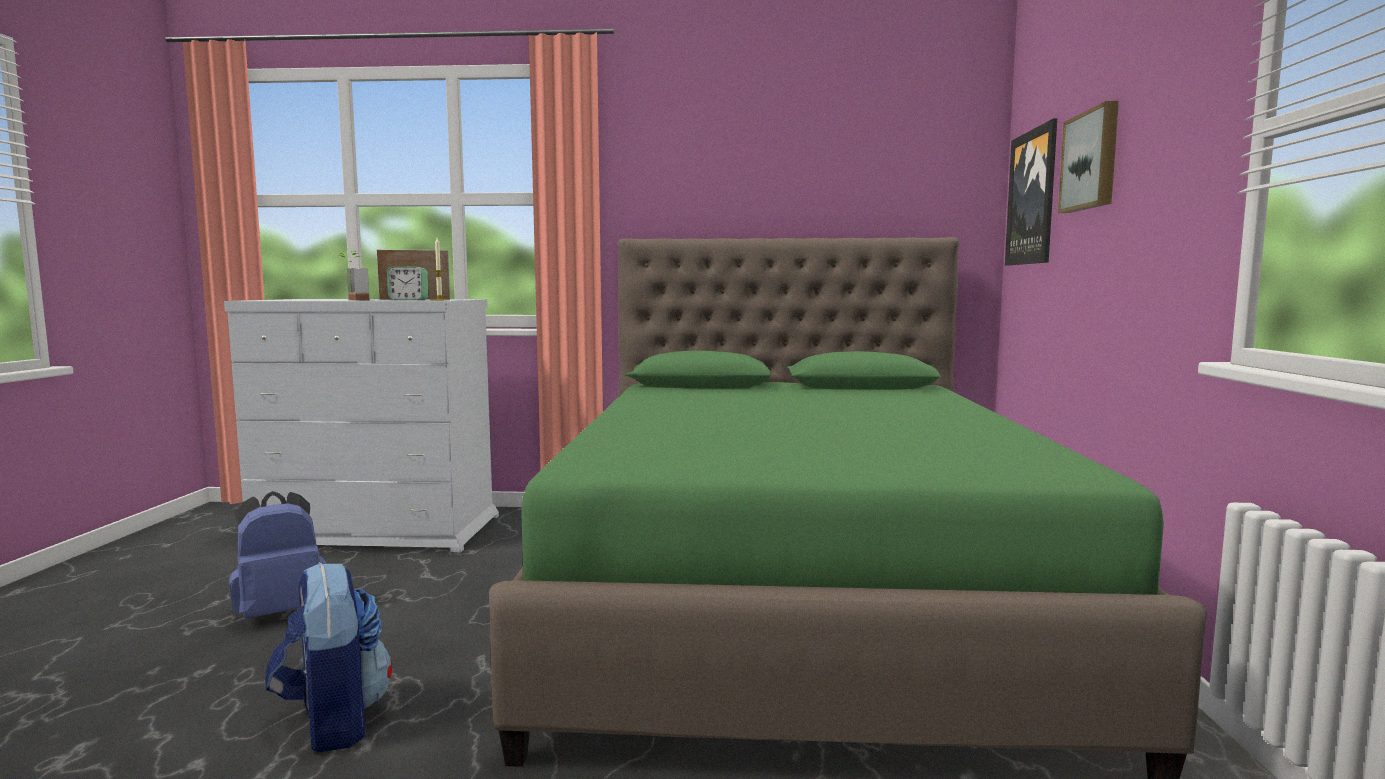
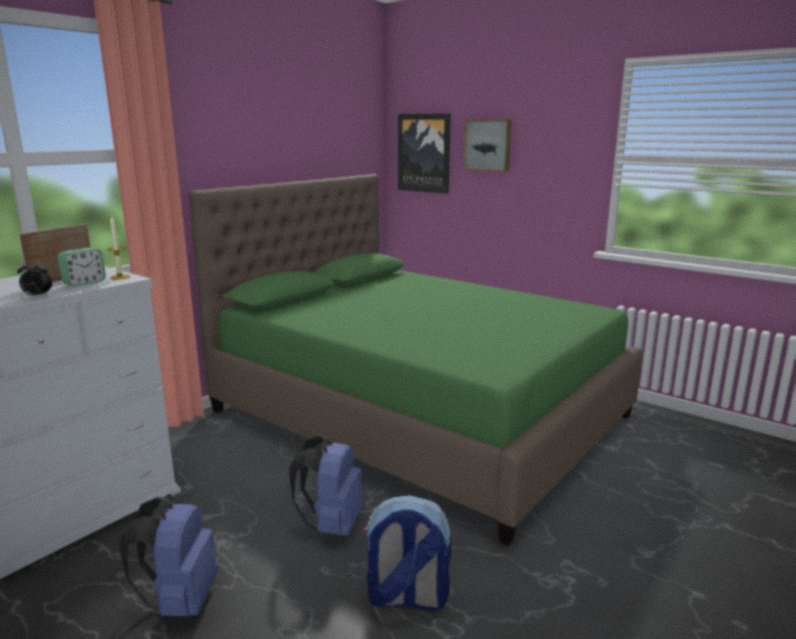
camera: 55 degrees left, 10 degrees up
potted plant [340,250,370,301] -> alarm clock [17,260,52,297]
none -> blue backpack [289,435,364,536]

